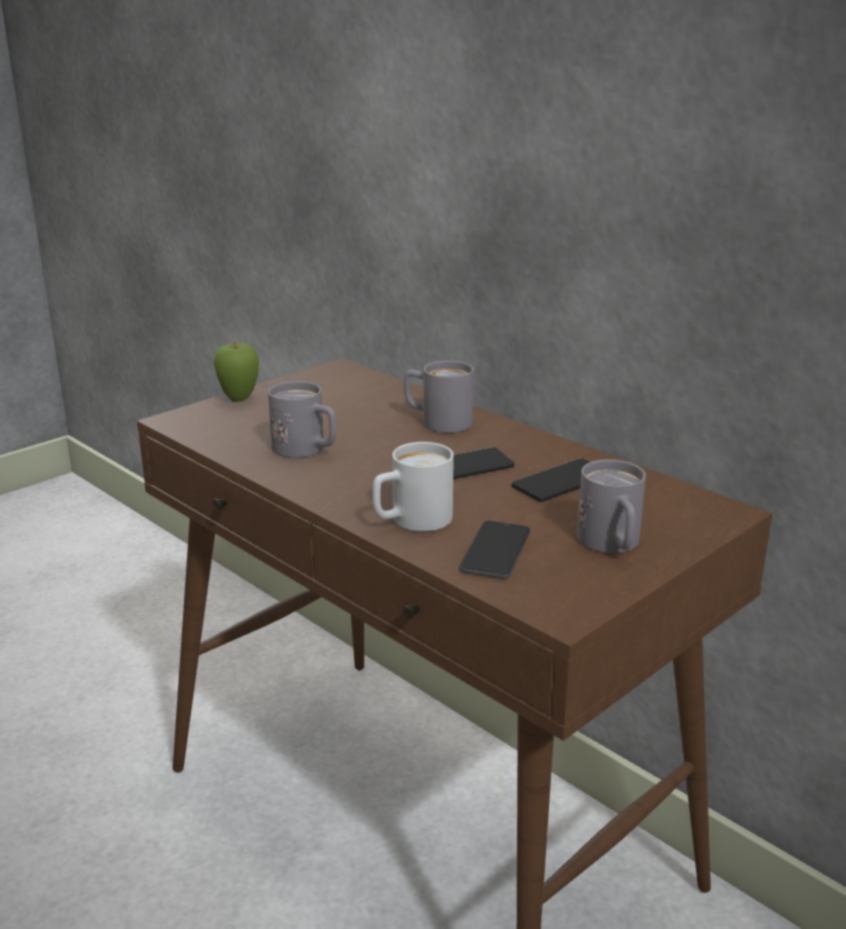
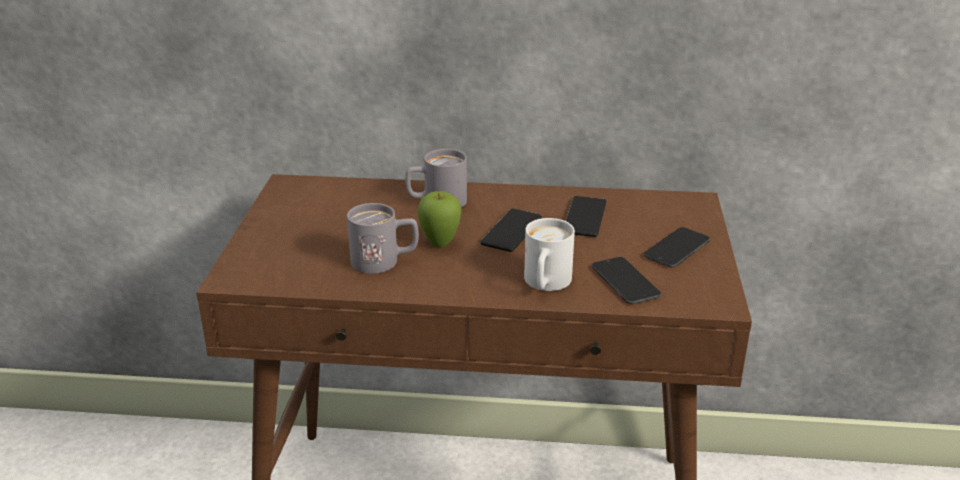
camera: 40 degrees left, 5 degrees up
apple [214,342,259,402] -> apple moved to [418,191,462,248]
grey mug [577,459,646,553] -> phone [643,227,710,268]

